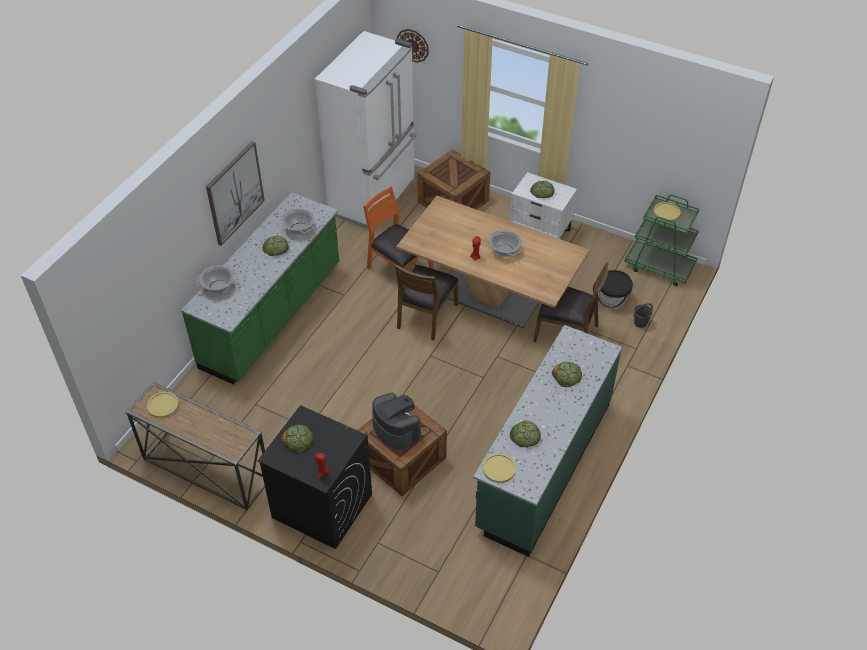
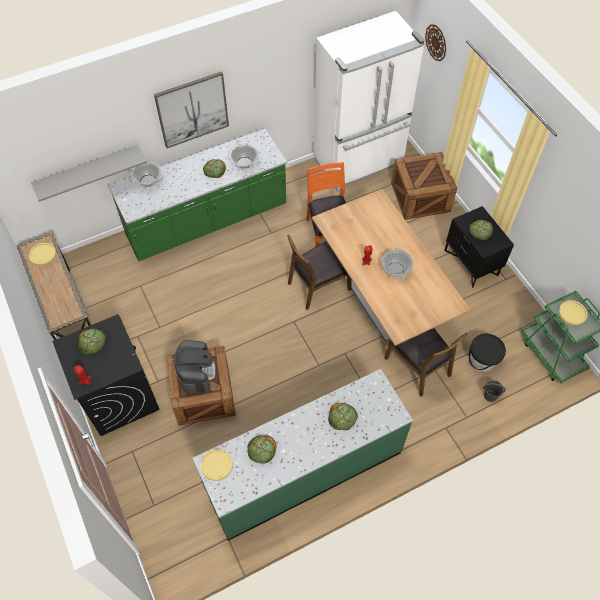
camera: 35 degrees right, 10 degrees up
white nightstand [510,172,577,239] -> black nightstand [444,206,514,288]
none -> grey shelf [31,145,147,202]

